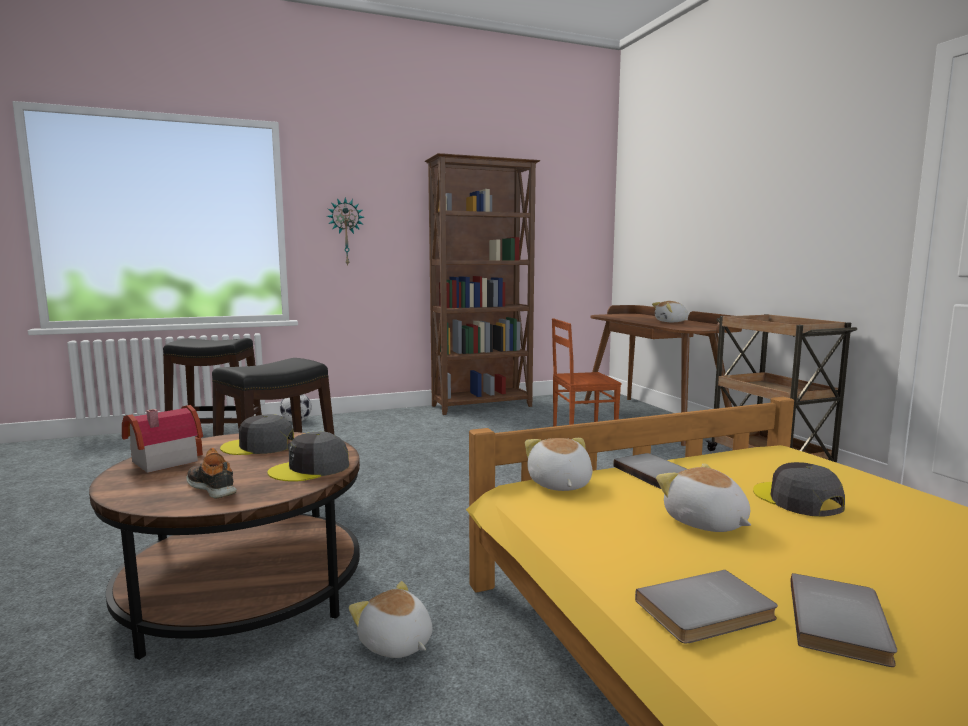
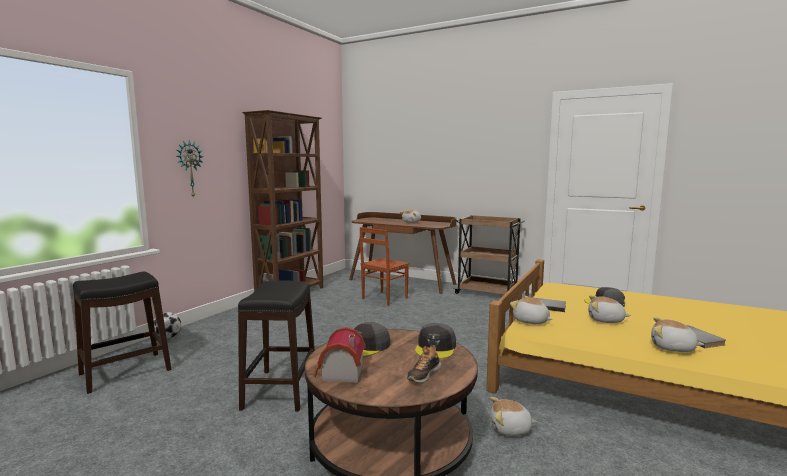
camera: 40 degrees left, 0 degrees up
shoe [187,448,237,498] -> shoe turned 60 degrees counterclockwise [407,345,441,383]
grey book [635,570,778,643] -> plush toy [651,317,705,352]

